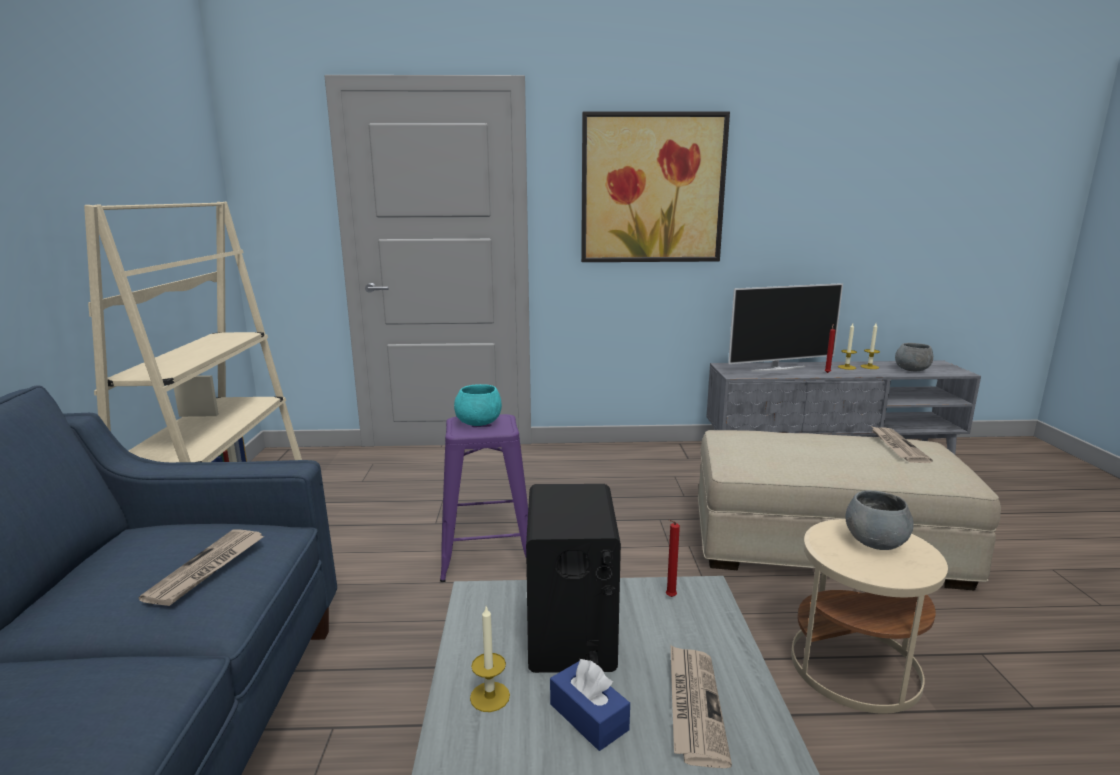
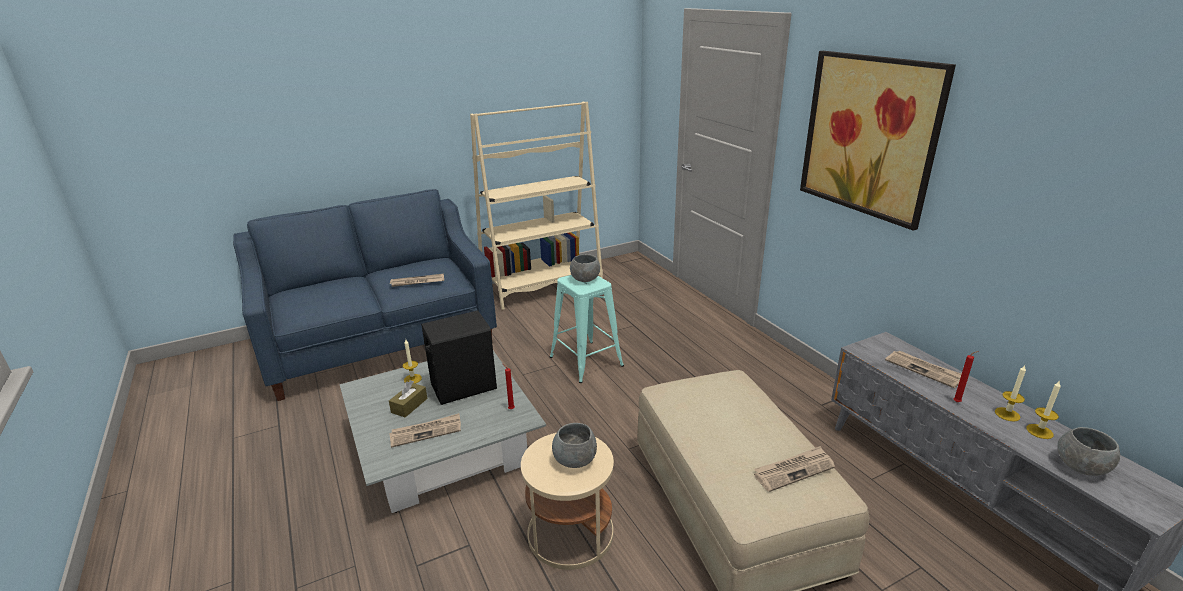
camera: 65 degrees right, 10 degrees up
purple stool [440,414,528,582] -> turquoise stool [550,275,624,383]
turquoise bowl [454,384,502,426] -> grey bowl [570,254,600,282]
blue tissue box [550,659,630,751] -> brown tissue box [389,380,428,417]
television [728,283,843,371] -> newspaper [885,350,961,388]

